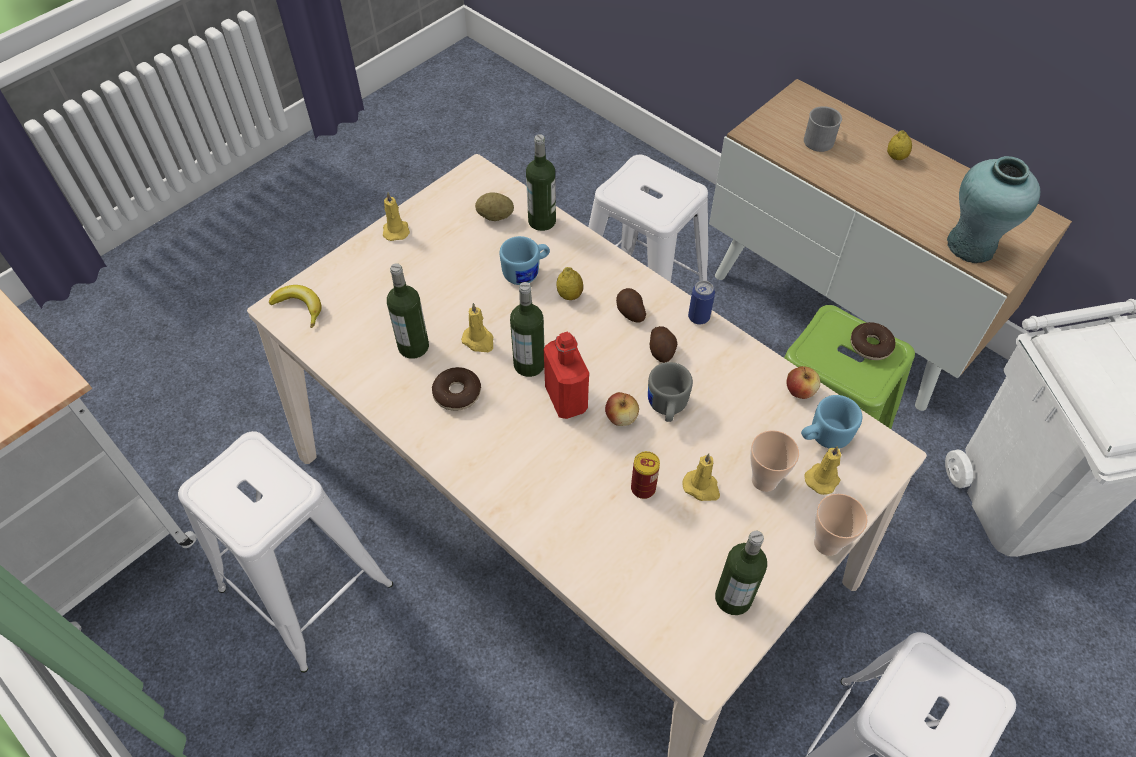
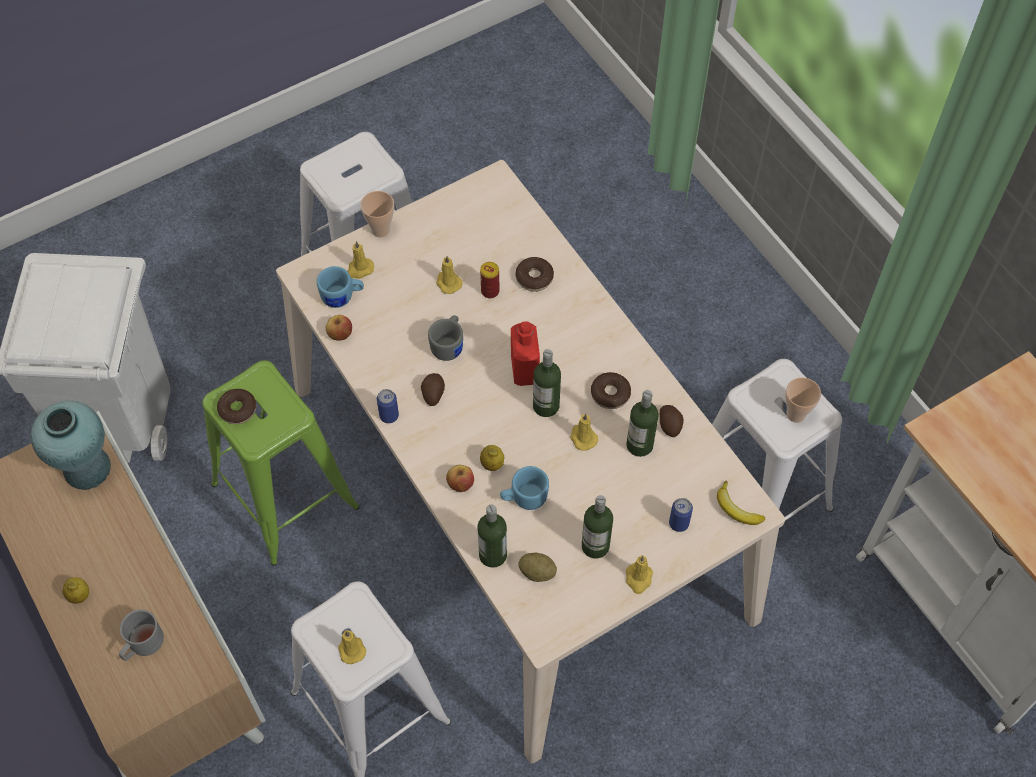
camera: 165 degrees left, 5 degrees up
apple [605,392,639,426] -> apple moved to [446,465,474,492]
potato [616,288,646,323] -> potato moved to [660,405,684,437]
bottle [715,531,767,615] -> bottle moved to [582,495,613,559]
cup [750,430,799,492] -> cup moved to [785,377,821,423]
none -> yellow candle [338,630,367,664]
none -> donut [516,257,554,291]
none -> can [669,498,693,532]

